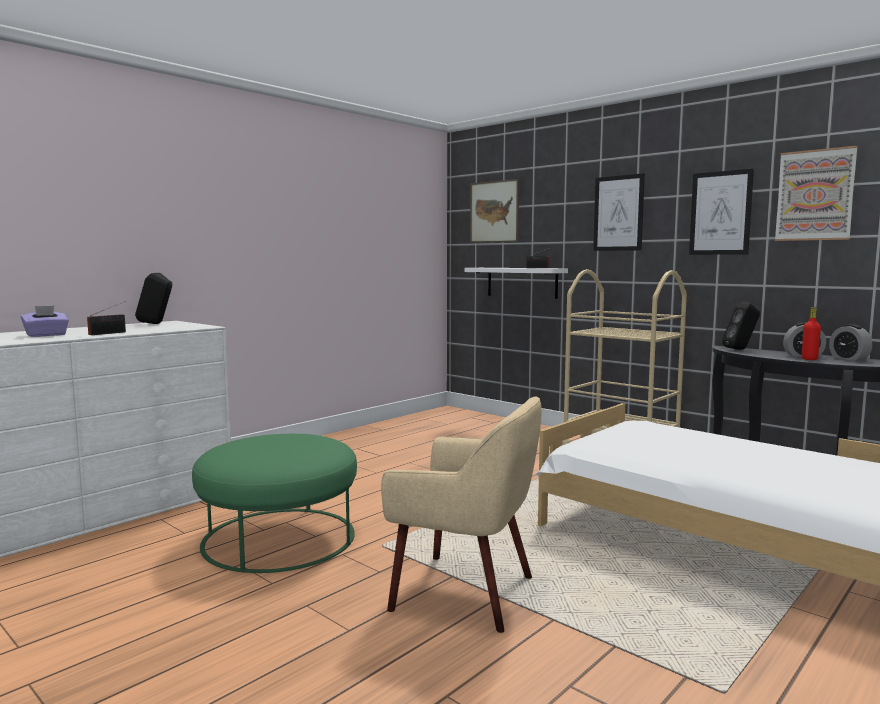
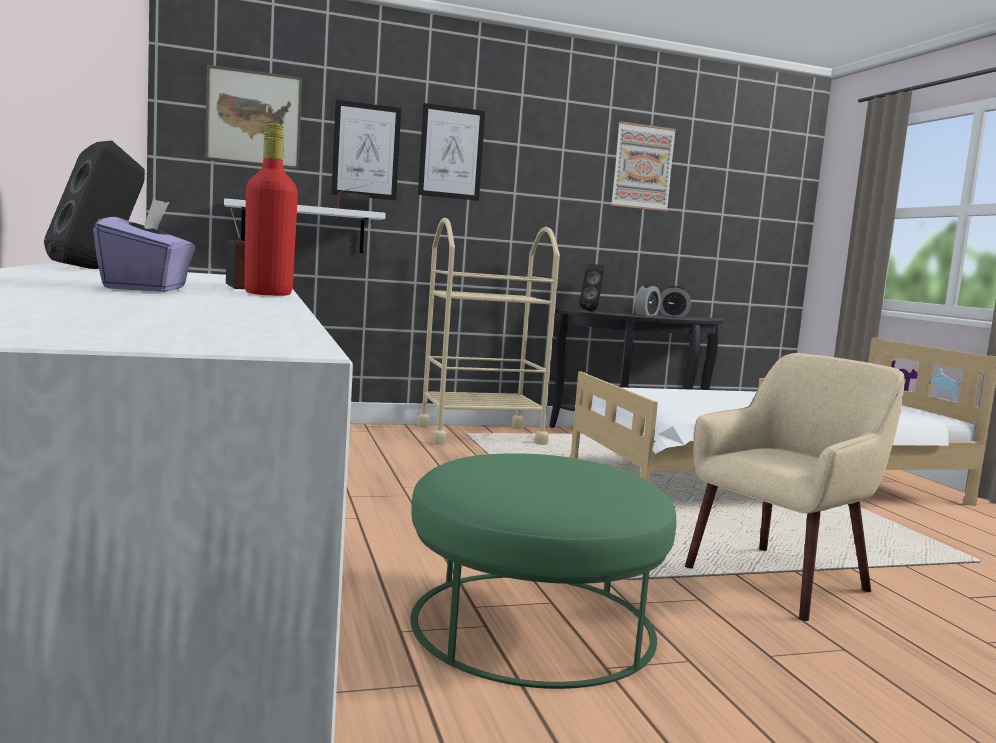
camera: 60 degrees left, 0 degrees up
picture [689,169,754,255] -> picture moved to [331,100,401,200]
red bottle [802,307,821,360] -> red bottle moved to [244,123,298,296]

